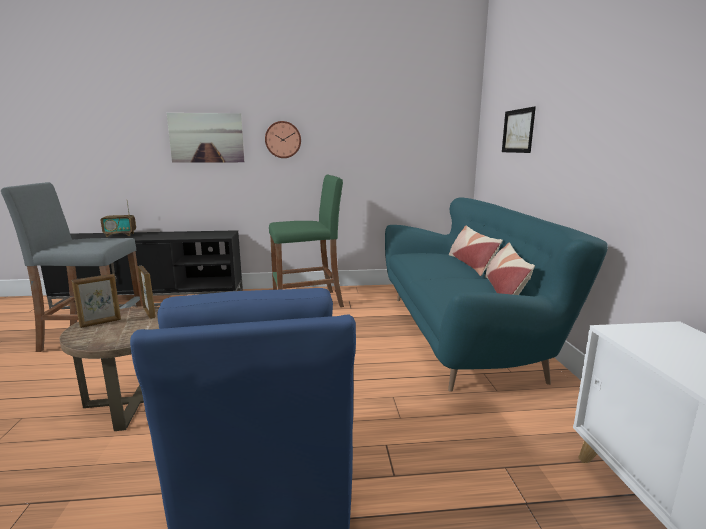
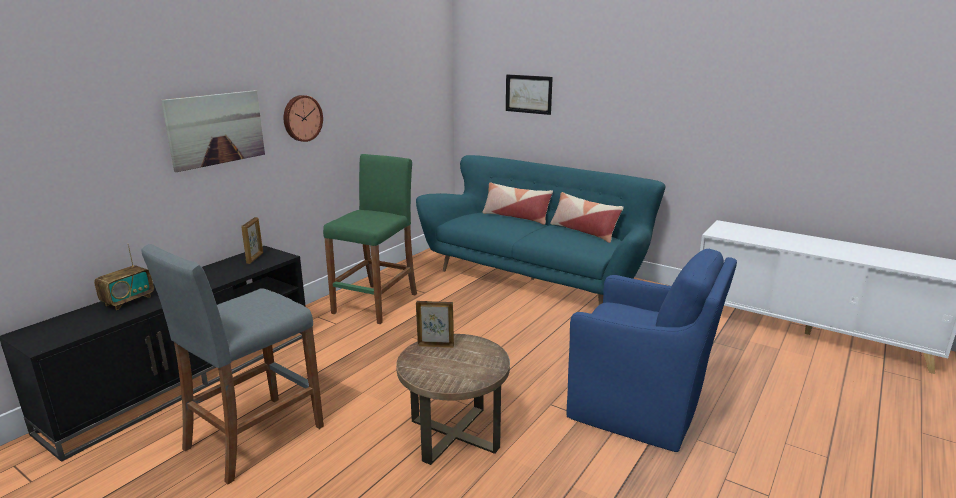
camera: 50 degrees left, 5 degrees up
picture frame [72,274,121,328] -> picture frame moved to [241,217,263,264]

